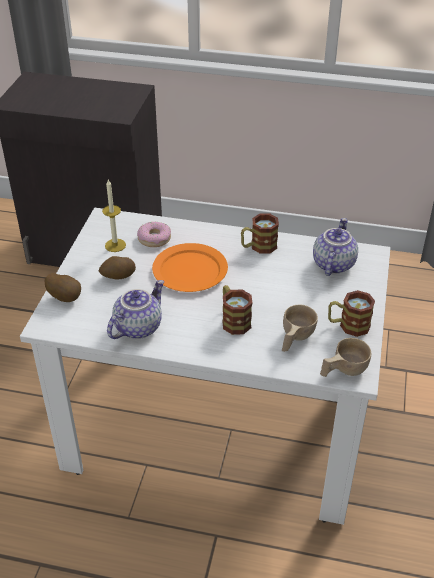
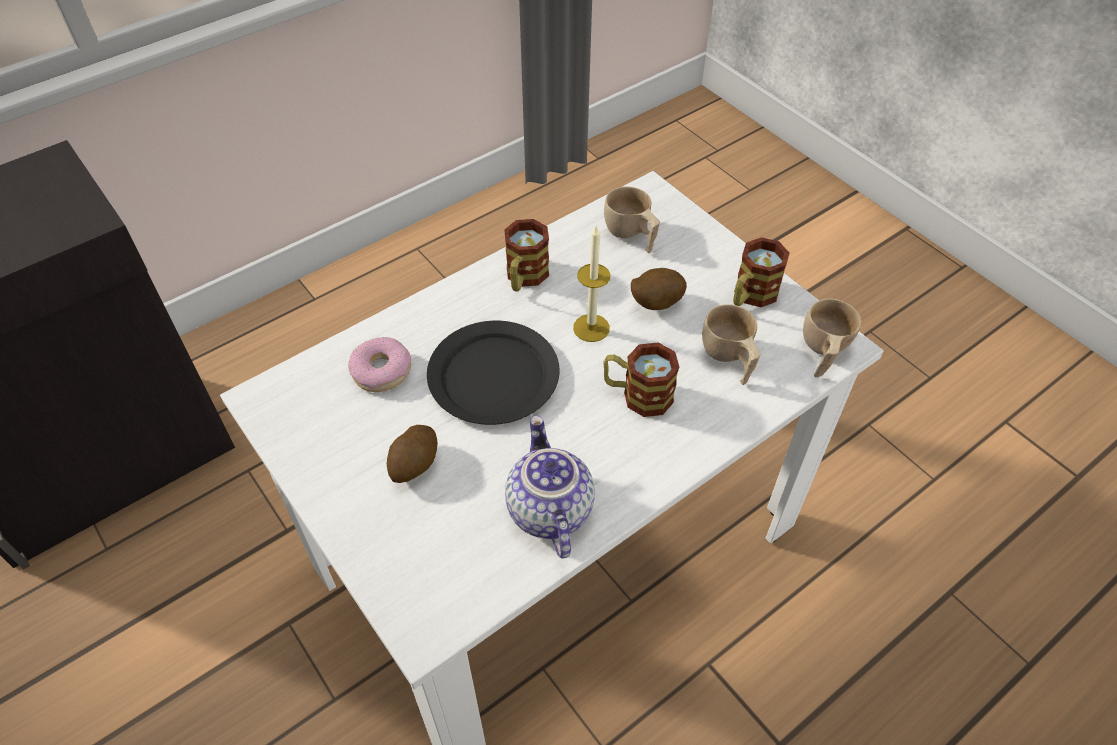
camera: 50 degrees left, 10 degrees up
potato [44,273,81,302] -> potato moved to [631,268,687,310]
candle [102,180,126,252] -> candle moved to [573,226,610,342]
orange plate [152,243,228,292] -> black plate [427,321,560,425]
teapot [313,218,358,276] -> beige cup [604,187,660,253]

